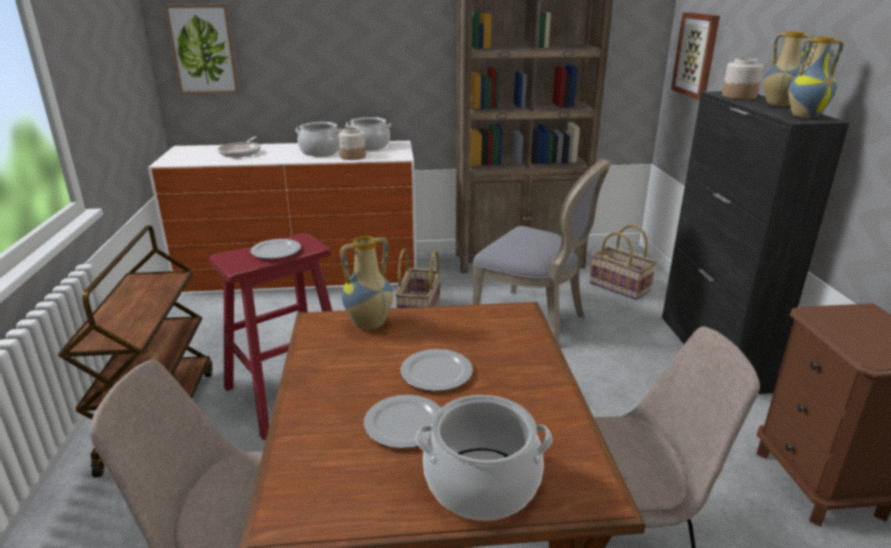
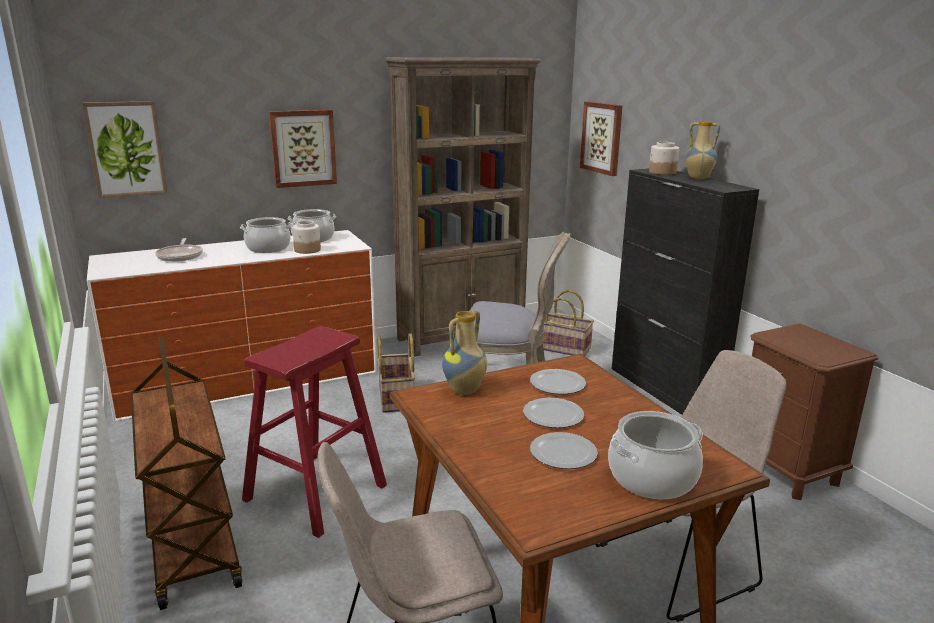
camera: 20 degrees left, 5 degrees down
plate [250,239,301,259] -> plate moved to [530,369,586,394]
vase [788,37,844,118] -> none
none -> picture [269,110,337,188]

